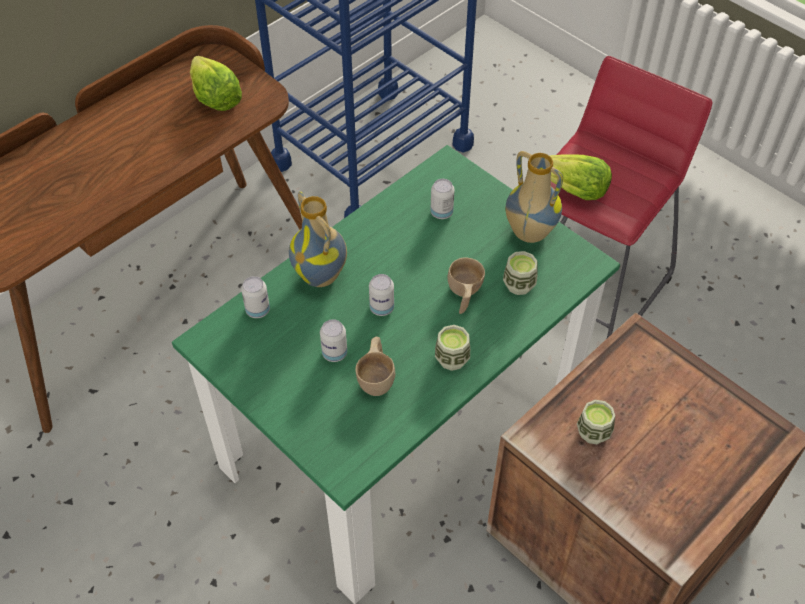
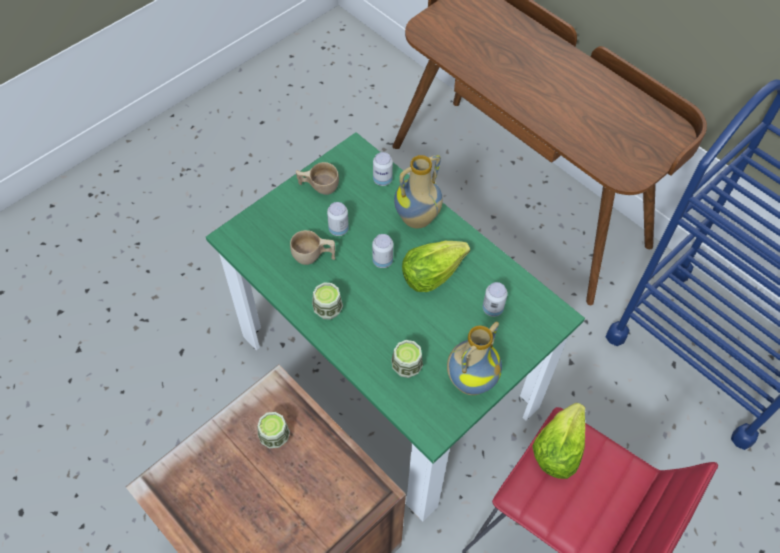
camera: 90 degrees right, 5 degrees up
lettuce [190,56,242,111] -> lettuce moved to [402,241,470,292]
beige cup [448,258,485,314] -> beige cup moved to [296,162,339,195]

